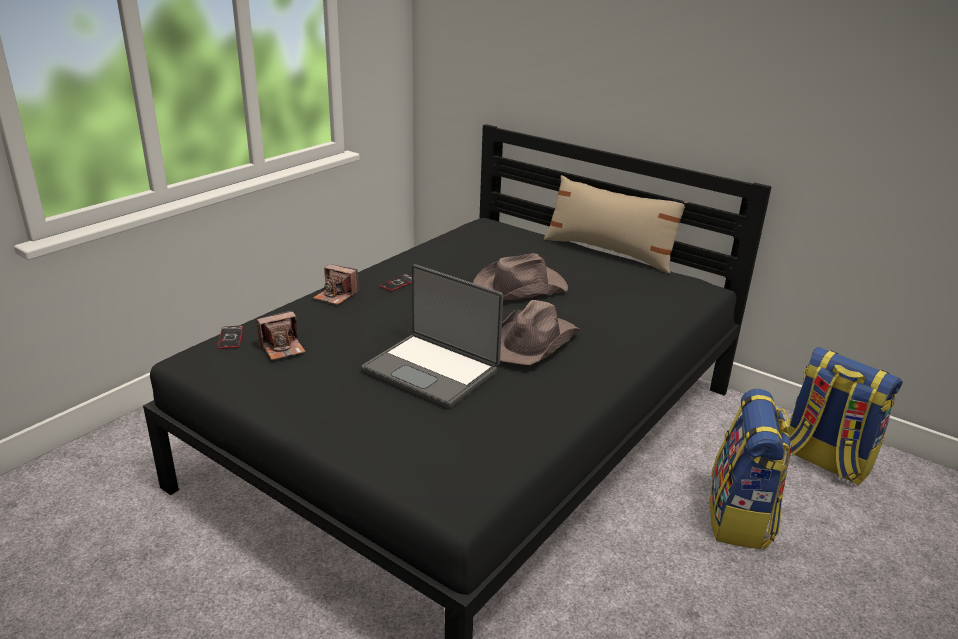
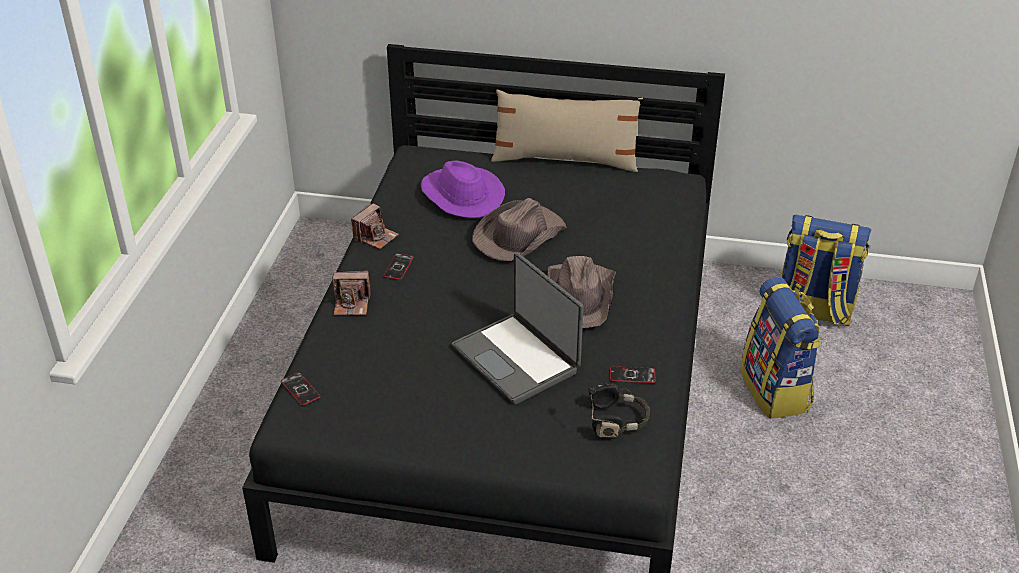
camera: 25 degrees left, 10 degrees up
camera [256,310,306,360] -> camera moved to [351,203,399,249]
laptop [362,264,503,408] -> laptop turned 45 degrees clockwise [452,252,583,404]
none -> purple hat [421,160,505,218]
none -> black headphones [588,383,650,438]
none -> phone [610,366,656,383]

